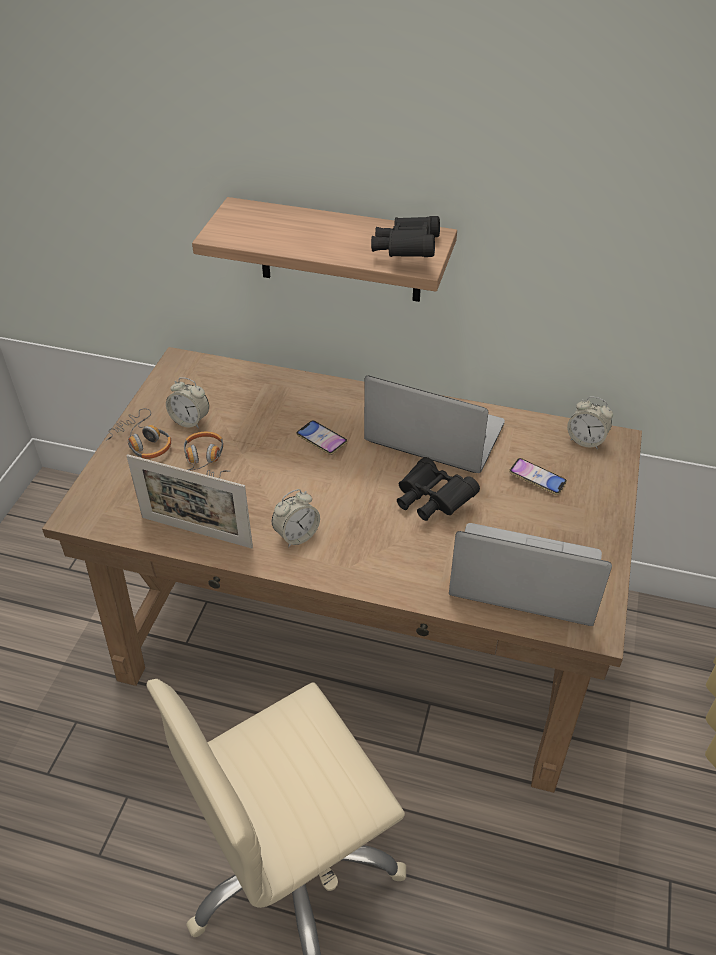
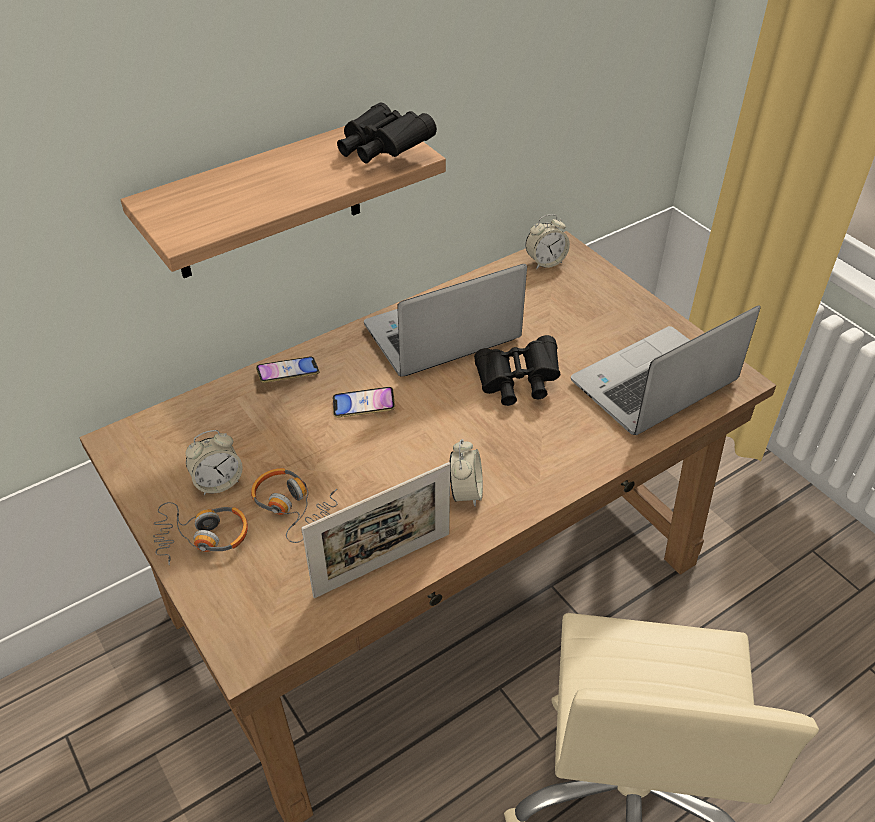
camera: 50 degrees left, 0 degrees up
phone [509,458,567,495] -> phone moved to [256,357,320,383]

